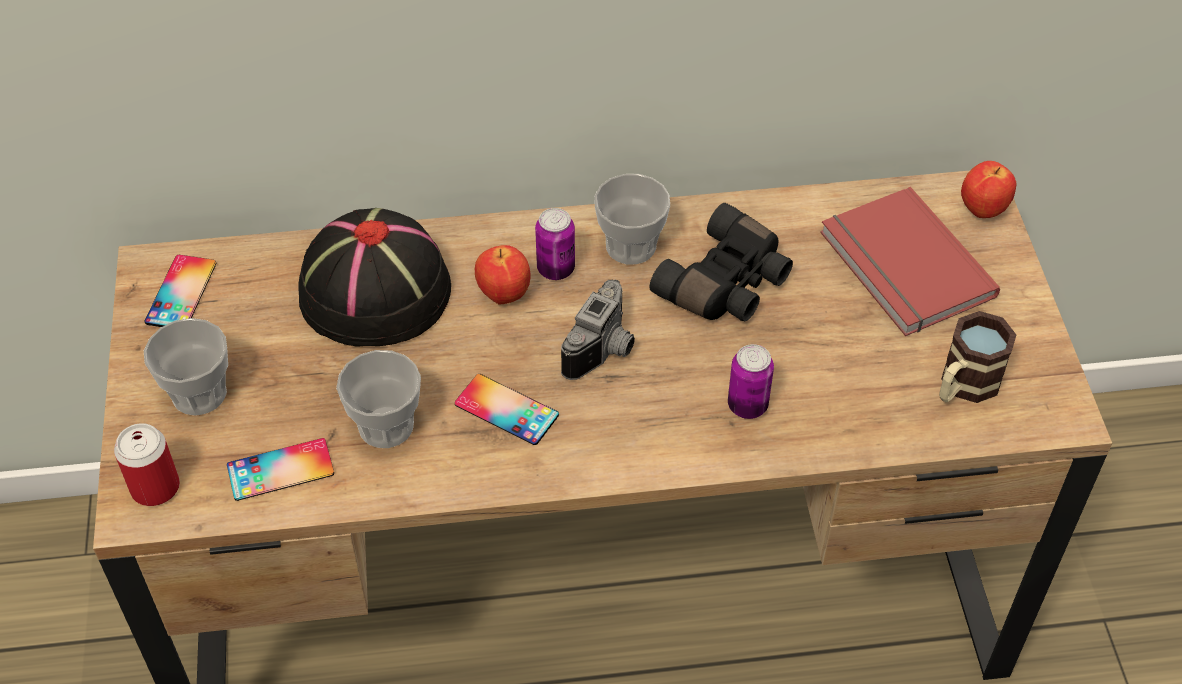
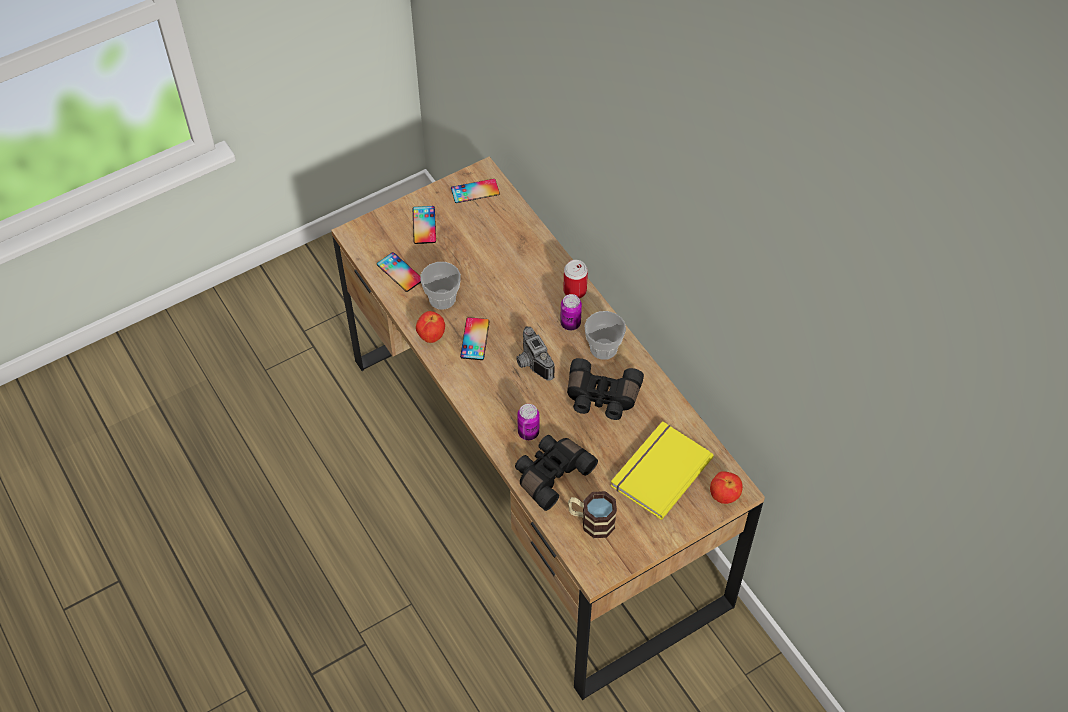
camera: 65 degrees right, 5 degrees up
can [114,423,180,506] -> can moved to [563,260,588,299]
cup [144,318,228,416] -> phone [413,206,436,244]
black hat [298,208,451,347] -> none
apple [475,245,531,304] -> apple moved to [416,311,445,343]
camera [561,279,635,380] -> camera turned 60 degrees clockwise [516,326,555,380]
red book [820,187,1000,336] -> yellow book [611,421,714,520]
none -> black binoculars [515,435,598,511]

